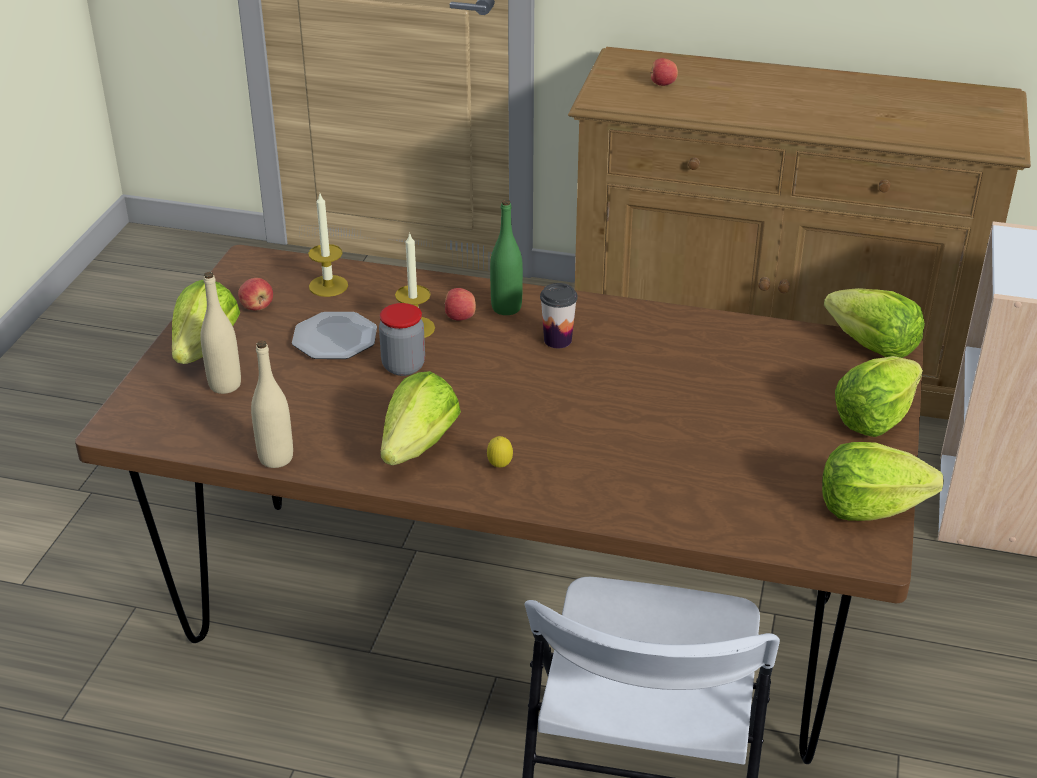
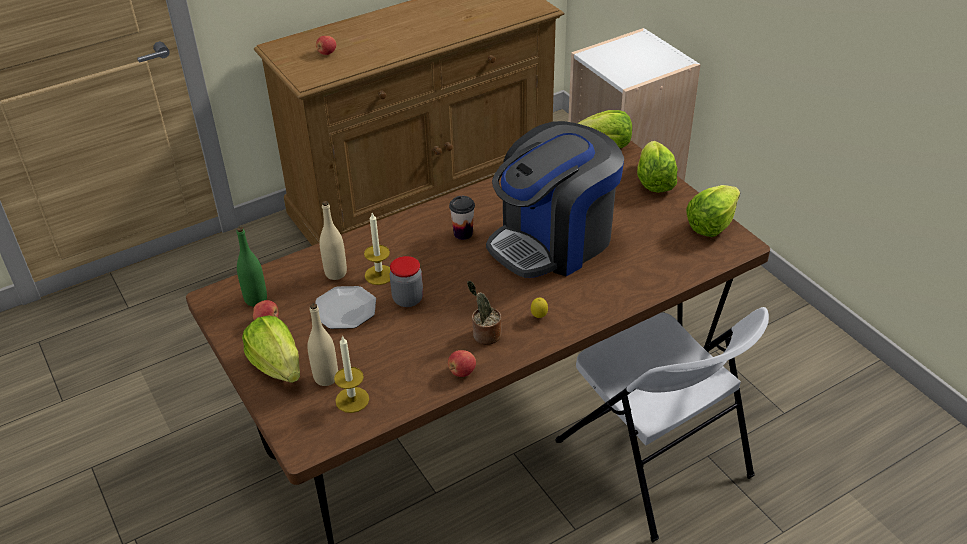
camera: 45 degrees left, 5 degrees up
beige bottle [251,341,293,468] -> beige bottle moved to [320,201,347,280]
candle [308,194,348,297] -> candle moved to [334,336,369,413]
lettuce [380,371,461,465] -> potted plant [467,281,501,345]
apple [444,288,476,321] -> apple moved to [448,350,476,377]
green bottle [490,200,523,315] -> green bottle moved to [237,227,267,307]
none -> coffee machine [486,121,624,278]

